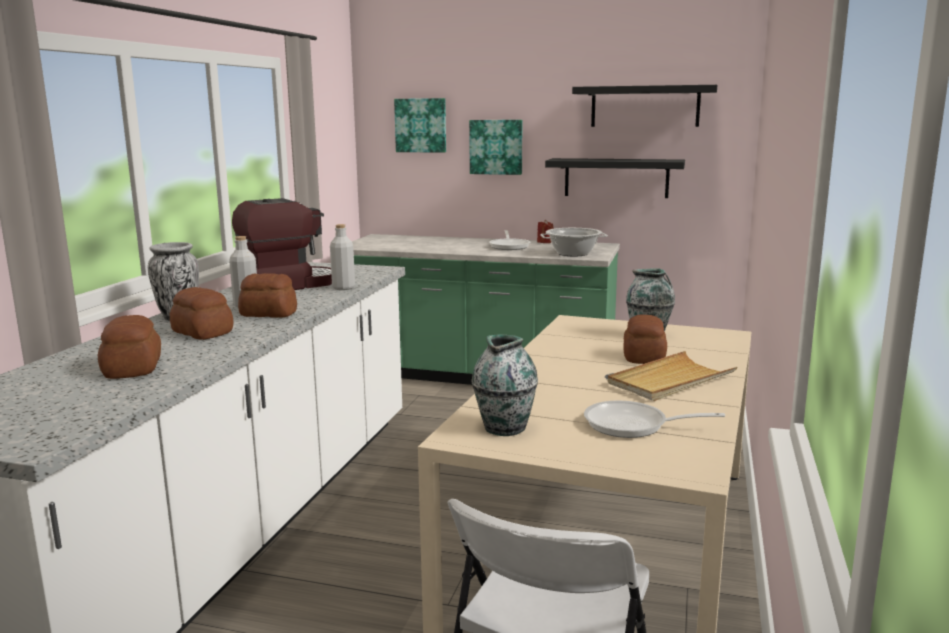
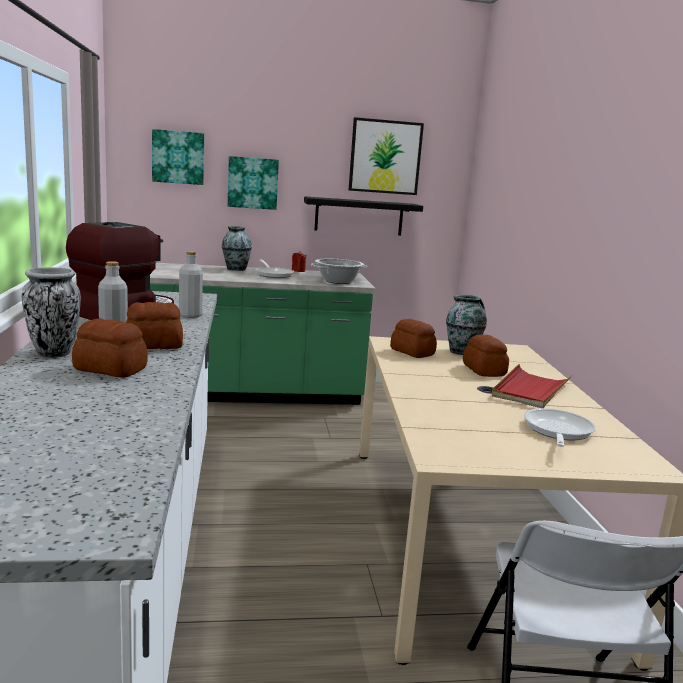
camera: 25 degrees left, 0 degrees up
bread [98,315,161,379] -> bread moved to [390,319,437,358]
vase [471,335,538,436] -> vase moved to [222,226,252,271]
black shelf [572,85,717,127] -> picture [349,117,424,195]
frying pan [584,400,725,438] -> frying pan turned 120 degrees clockwise [524,408,596,447]
beige tray [608,351,737,401] -> red tray [492,364,572,408]

